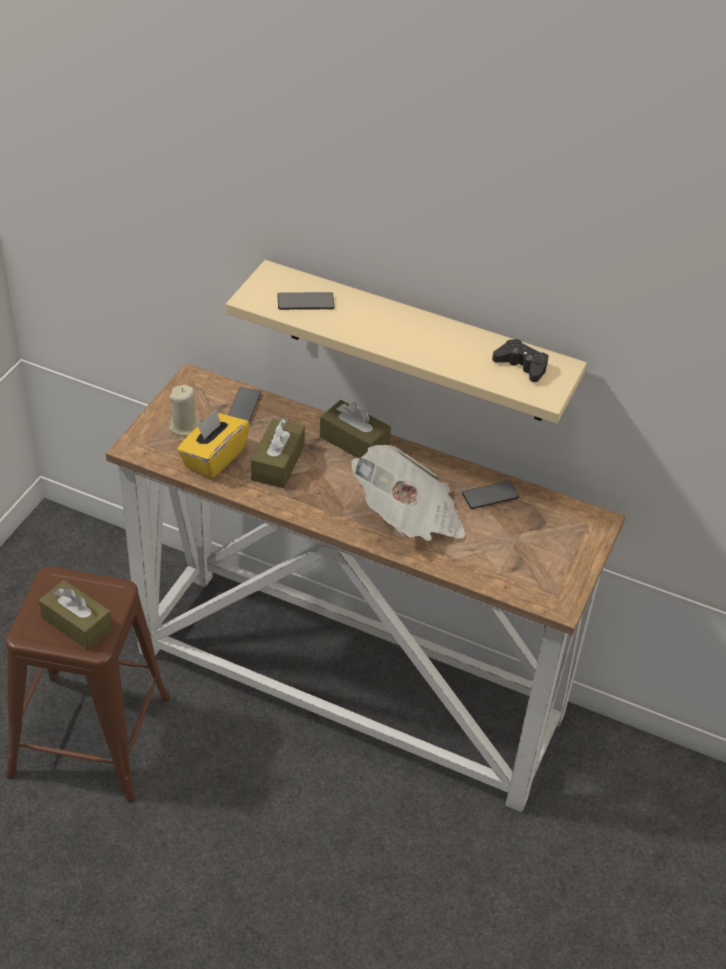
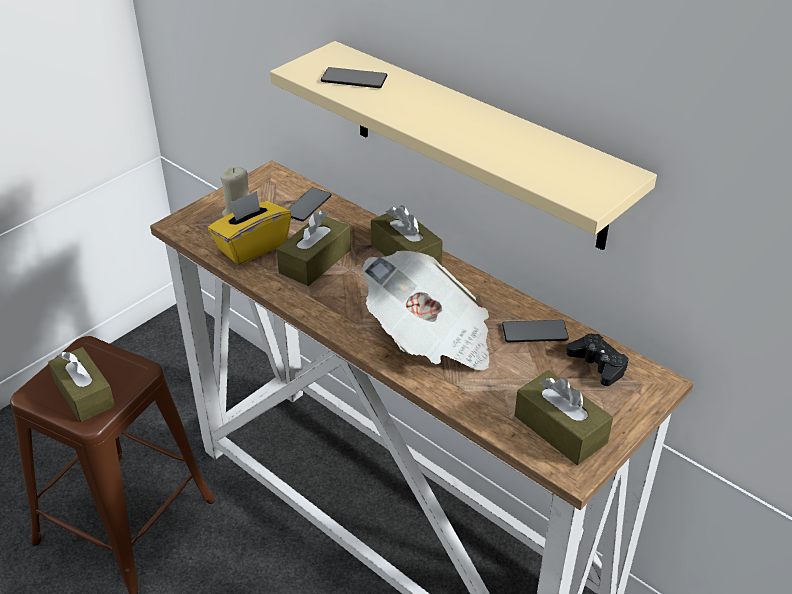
camera: 20 degrees right, 5 degrees down
black game controller [492,339,549,382] -> black game controller moved to [566,334,629,386]
none -> brown tissue box [515,370,613,465]

